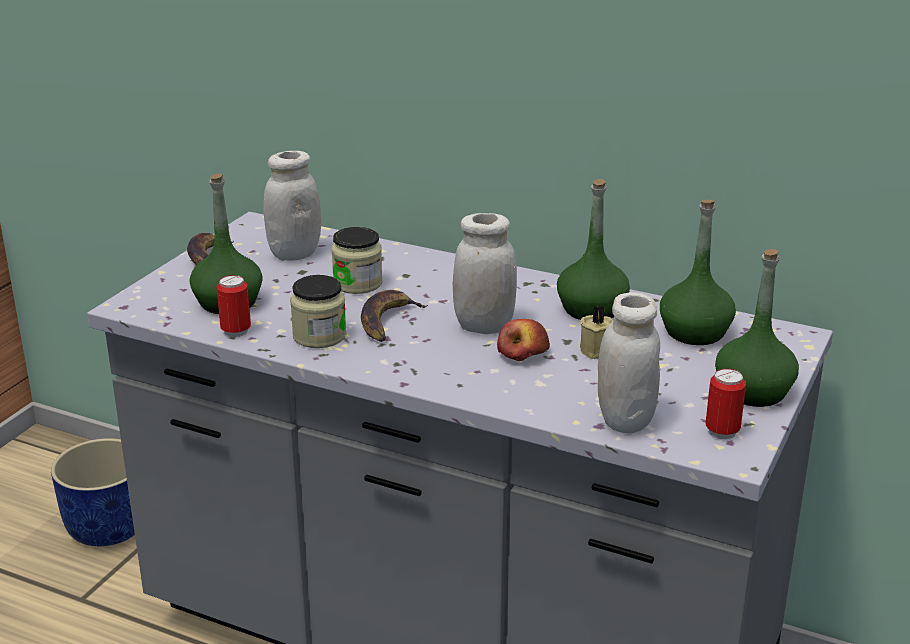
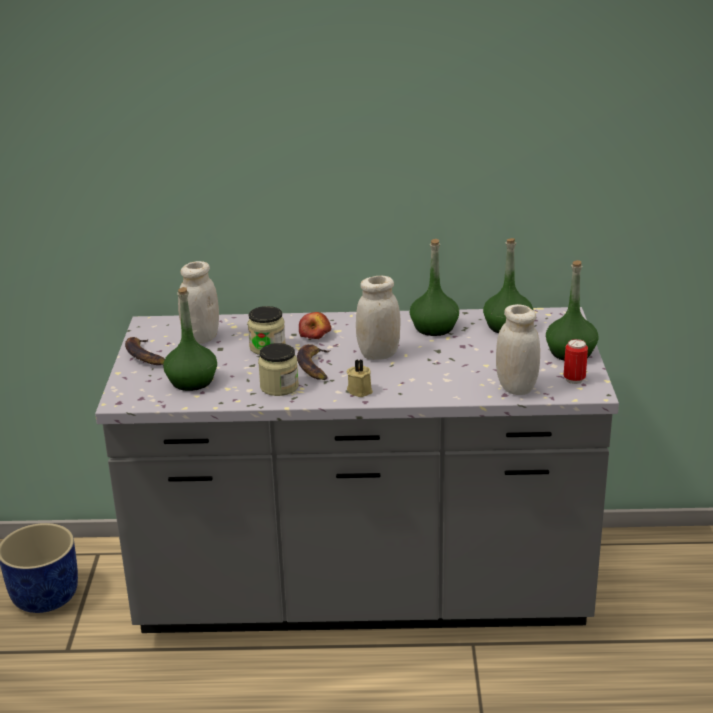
camera: 25 degrees left, 0 degrees up
can [217,275,251,337] -> none
apple [497,319,550,362] -> apple moved to [299,312,331,339]
beige candle [580,305,613,359] -> beige candle moved to [346,359,373,397]

